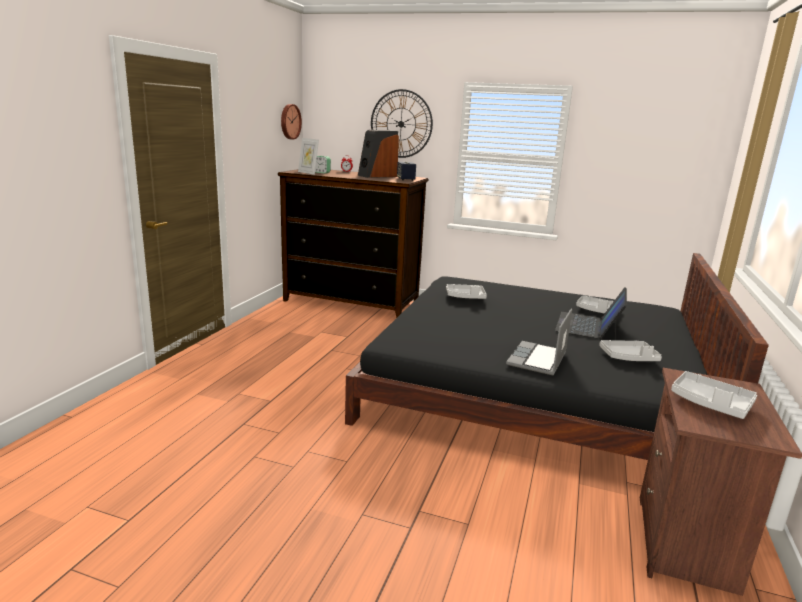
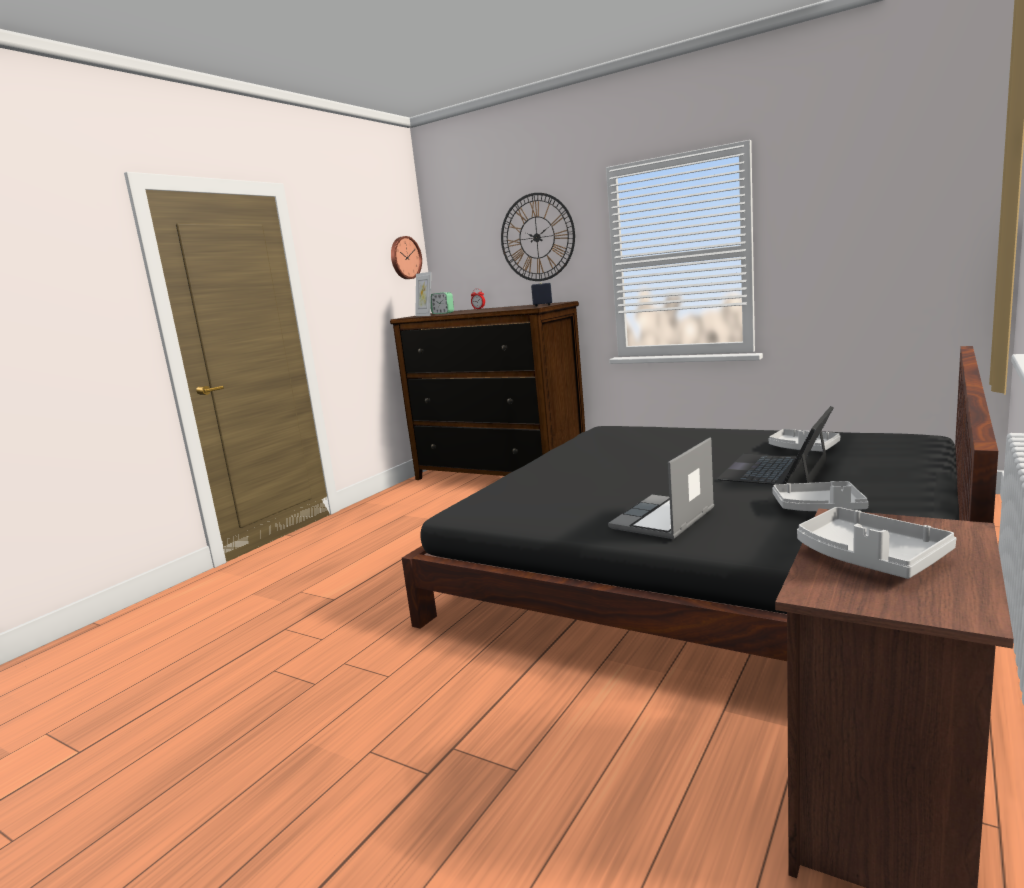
camera: 15 degrees right, 5 degrees down
speaker [358,130,399,178] -> none
grey tray [446,284,487,299] -> none

